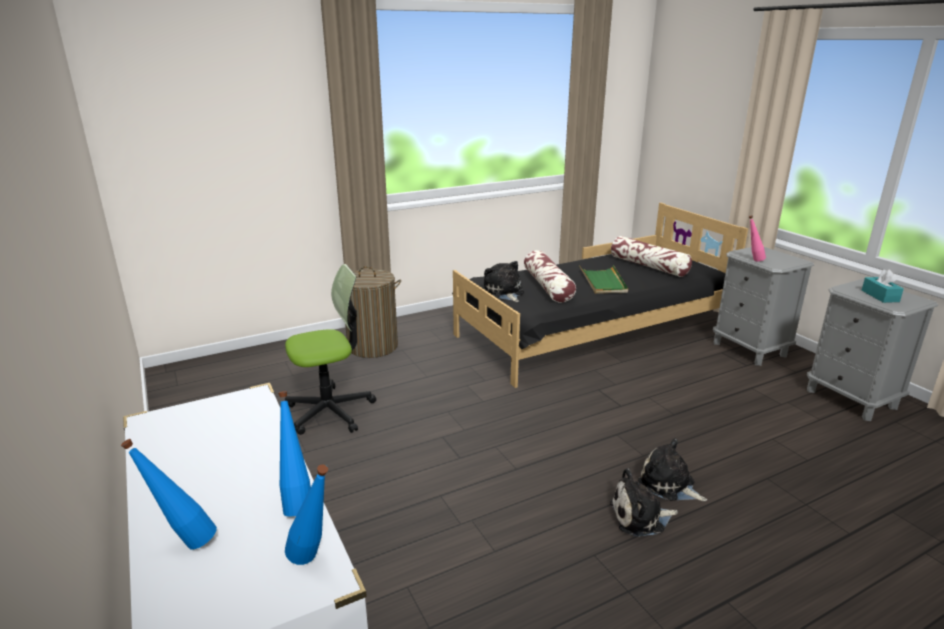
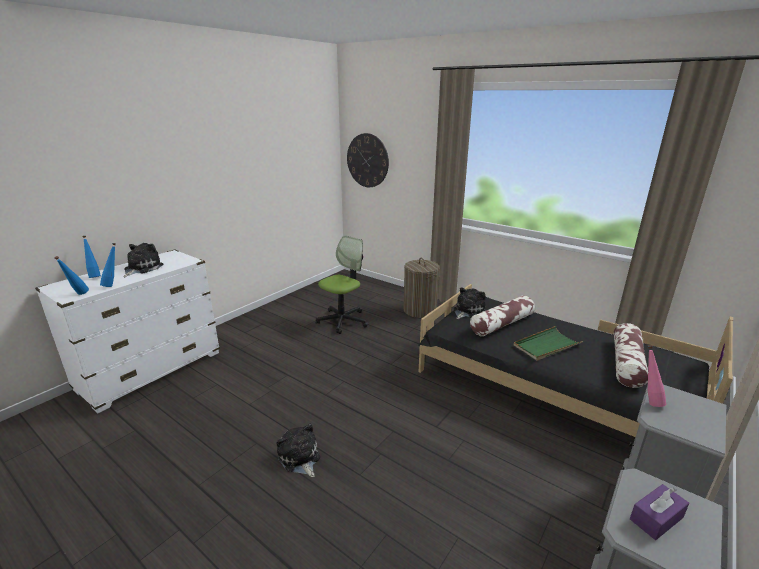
camera: 65 degrees right, 0 degrees up
office chair [285,264,376,435] -> office chair turned 90 degrees counterclockwise [315,235,368,334]
plush toy [638,438,707,501] -> plush toy moved to [123,243,164,277]
turquoise tissue box [862,269,904,303] -> purple tissue box [630,484,689,540]
none -> wall clock [347,133,389,187]

